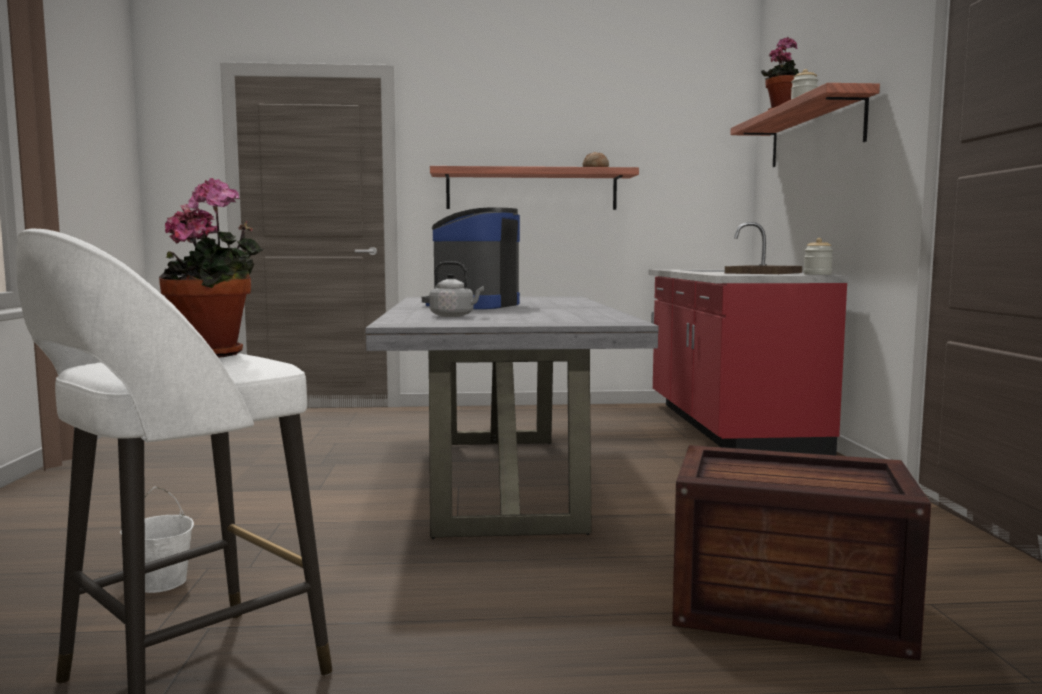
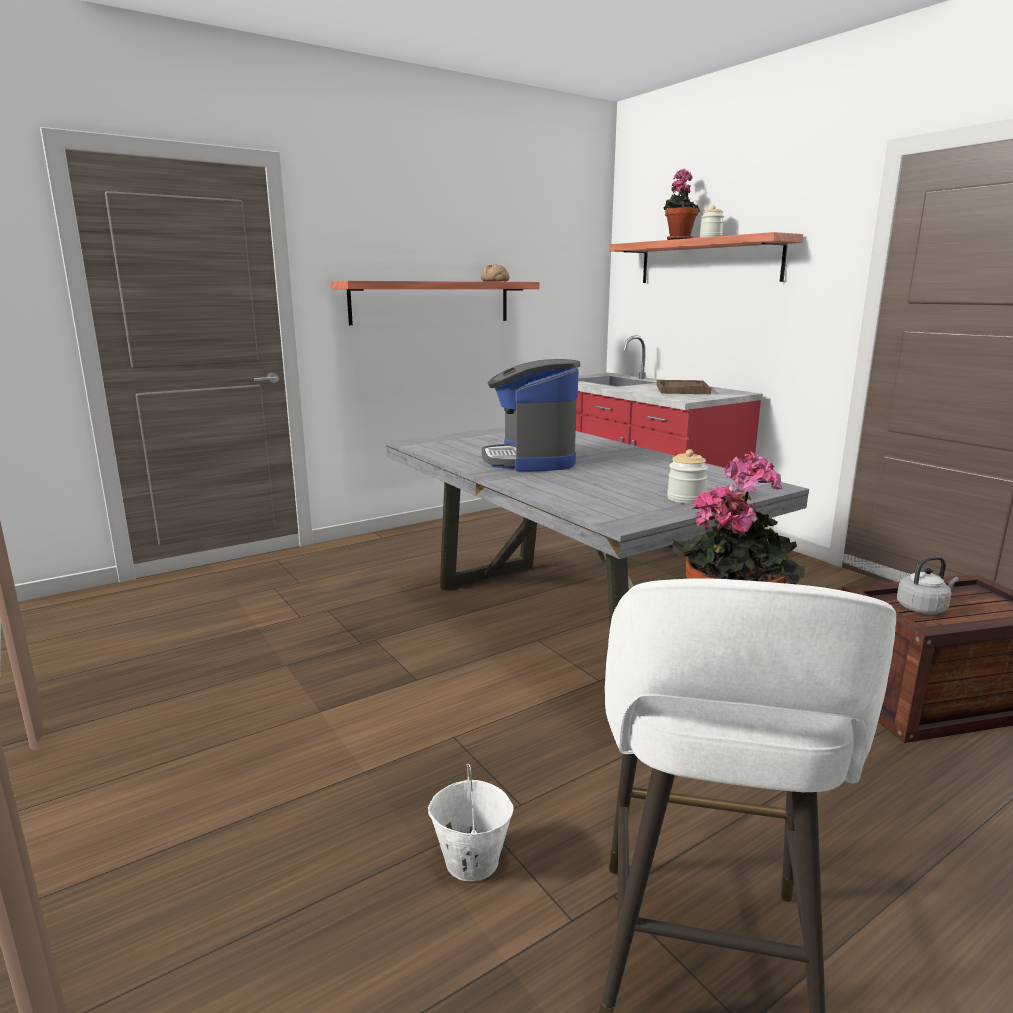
camera: 30 degrees left, 10 degrees up
grey kettle [429,261,484,317] -> grey kettle moved to [897,556,959,614]
jar [804,238,833,275] -> jar moved to [667,449,708,504]

